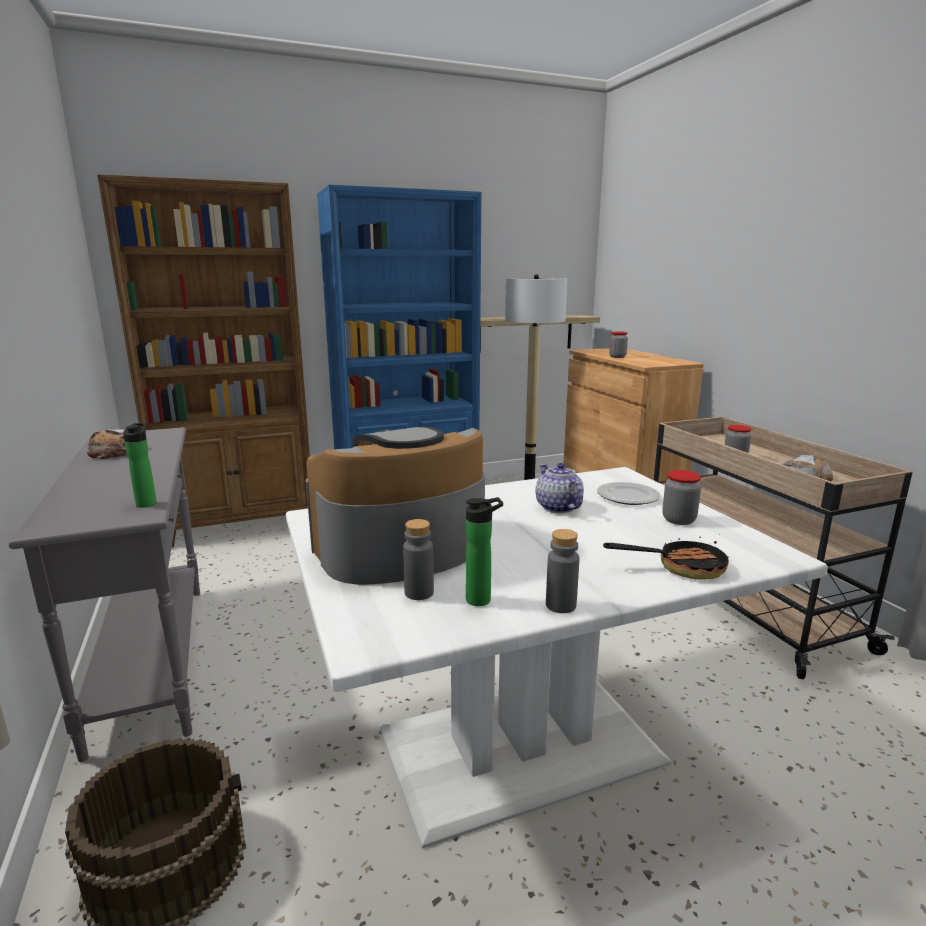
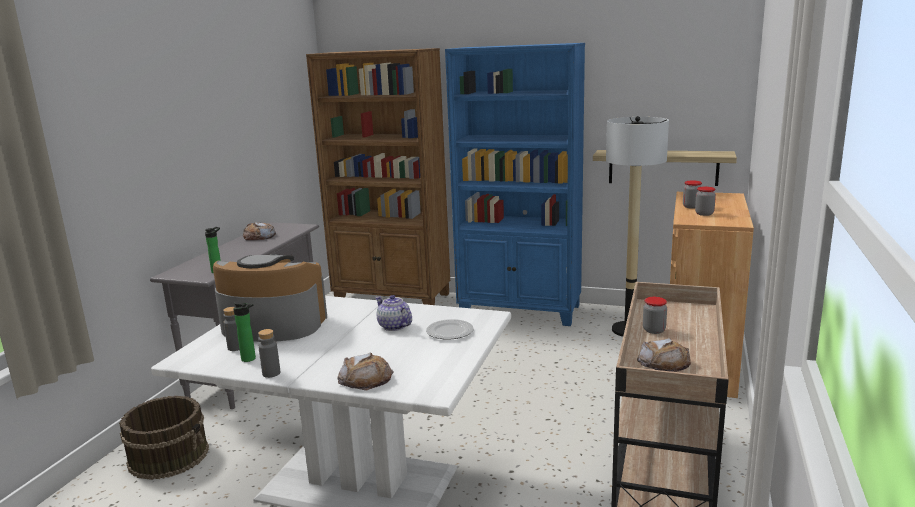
camera: 40 degrees right, 0 degrees up
teapot [536,463,584,513] -> teapot turned 60 degrees counterclockwise [375,295,412,331]
frying pan [603,534,729,580] -> bread [337,353,394,391]
jar [662,470,701,525] -> jar moved to [695,187,716,216]

